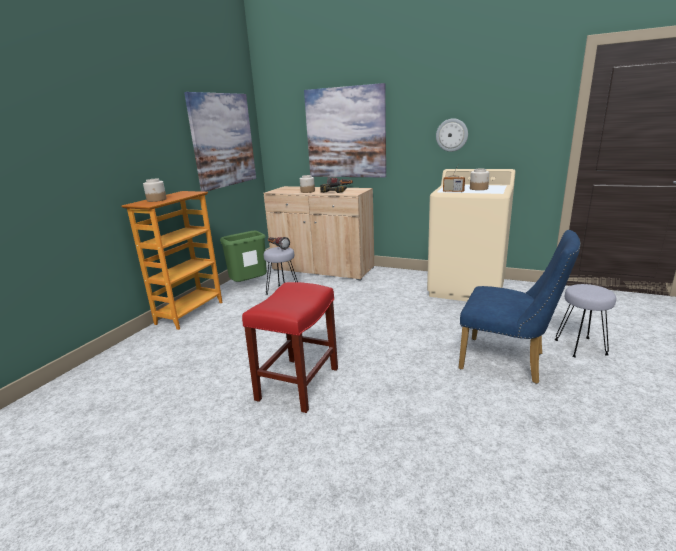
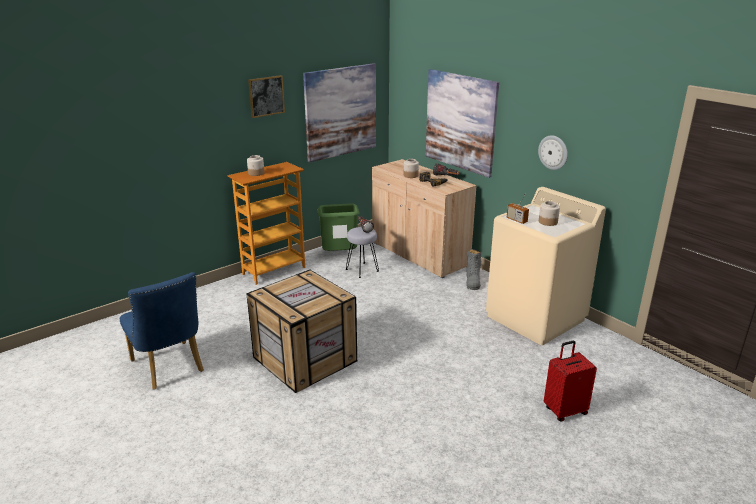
camera: 25 degrees right, 5 degrees up
red stool [242,282,338,413] -> crate [246,270,357,393]
blue chair [459,230,581,384] -> blue chair moved to [120,272,204,390]
grey stool [555,284,616,357] -> red suitcase [544,341,597,422]
none -> picture [248,75,285,118]
none -> grey boot [466,249,481,290]

